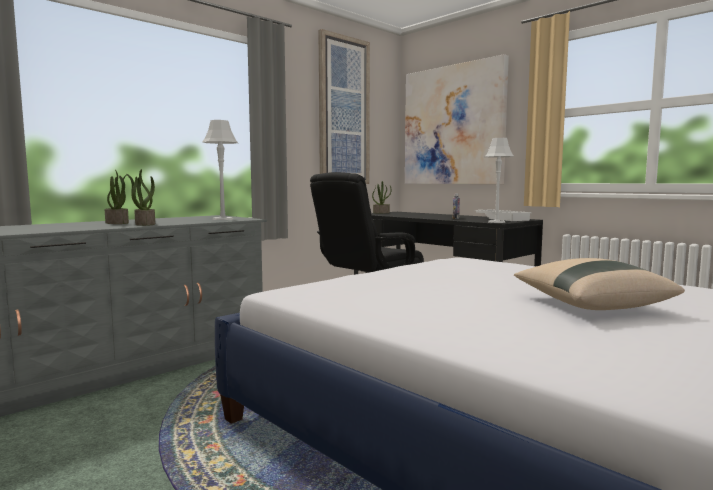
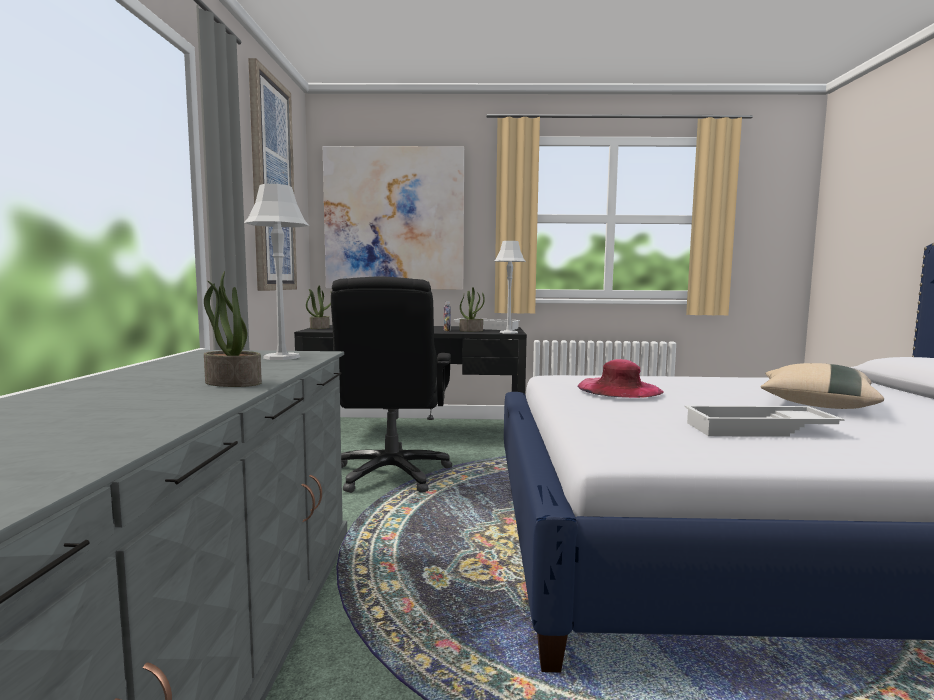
camera: 45 degrees left, 0 degrees up
potted plant [105,170,129,224] -> potted plant moved to [460,287,485,332]
none -> pink hat [577,359,664,398]
none -> white tray [684,406,845,437]

